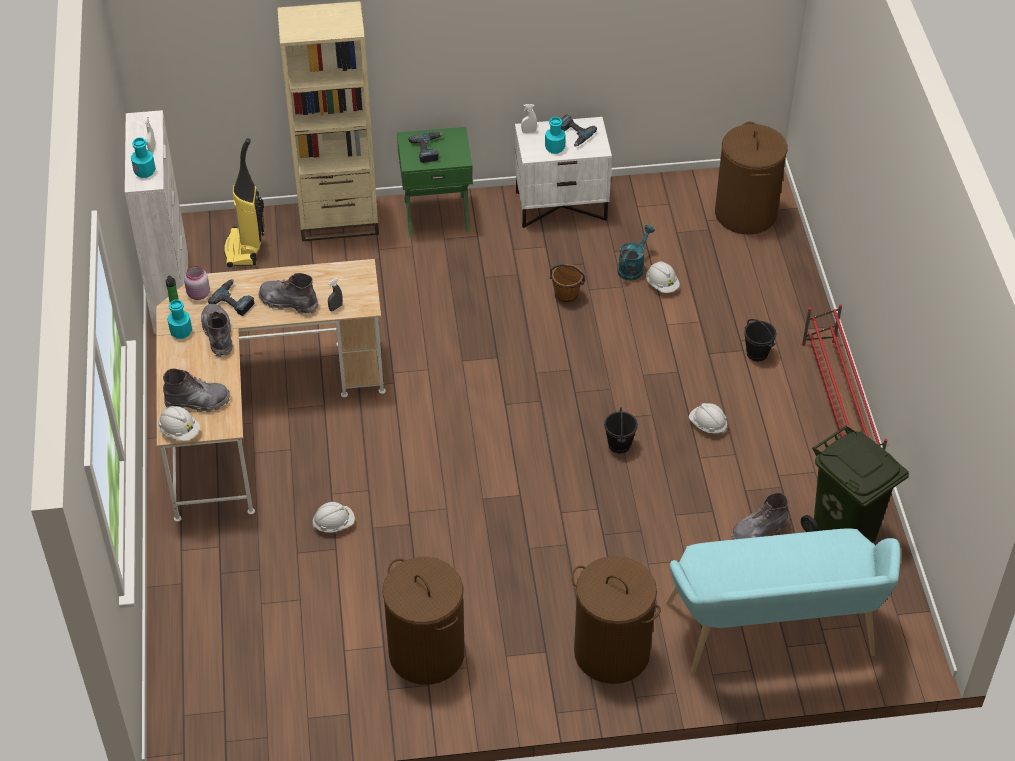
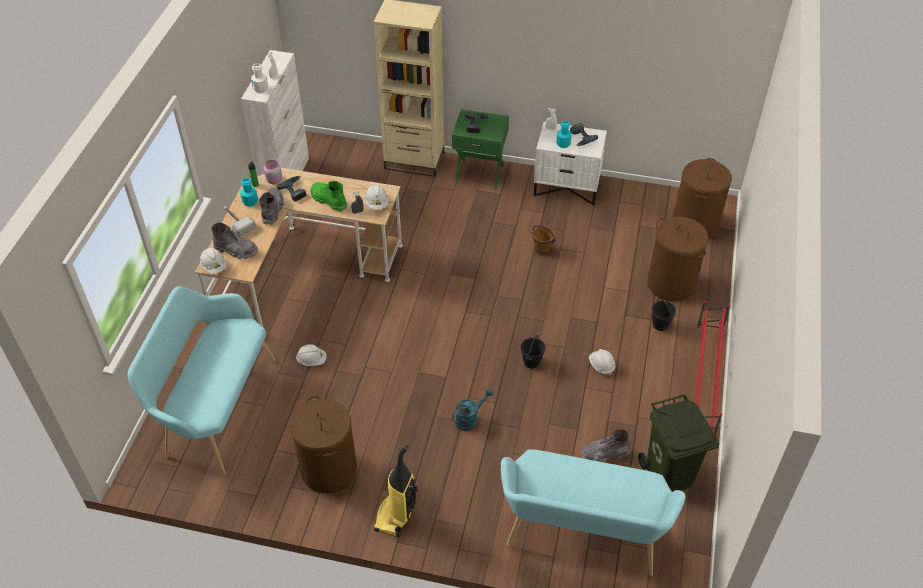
camera: 20 degrees right, 0 degrees up
turquoise bottle [131,137,156,178] -> white bottle [251,63,268,93]
vacuum cleaner [224,138,264,267] -> vacuum cleaner moved to [374,445,418,537]
grey boot [258,273,318,314] -> green boot [310,181,347,212]
brown laundry basket [571,556,661,684] -> brown laundry basket moved to [647,217,708,302]
turquoise watering can [617,225,655,281] -> turquoise watering can moved to [452,388,493,431]
white hard hat [646,261,680,293] -> white hard hat moved to [365,185,388,210]
none -> turquoise bench [128,286,276,475]
none -> hammer [224,206,256,237]

